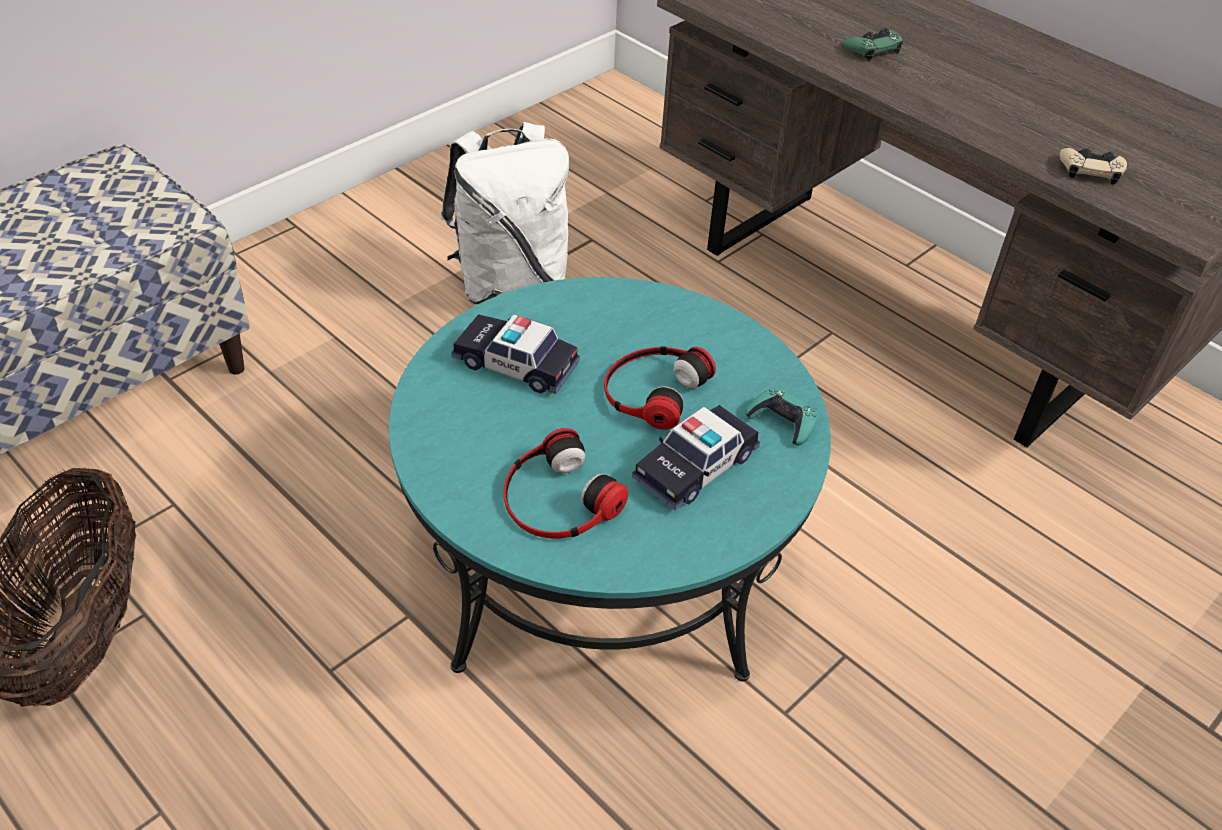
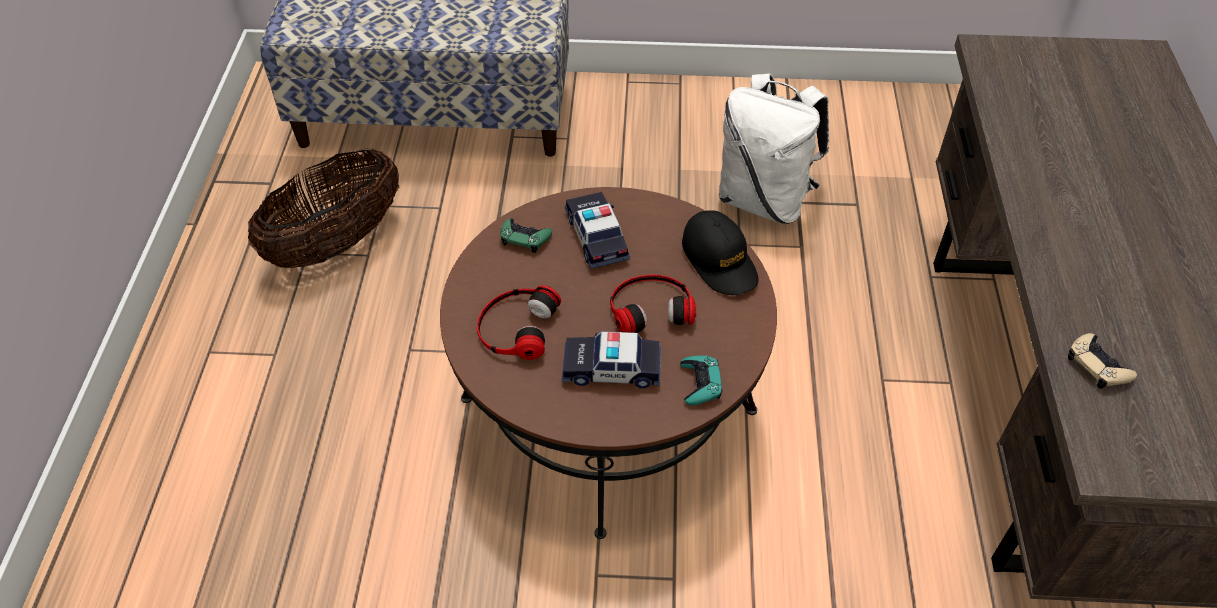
camera: 50 degrees right, 5 degrees up
turquoise coffee table [389,277,831,681] -> brown coffee table [440,187,777,539]
green game controller [843,28,903,61] -> green game controller moved to [500,218,552,253]
none -> black cap [682,210,759,295]

